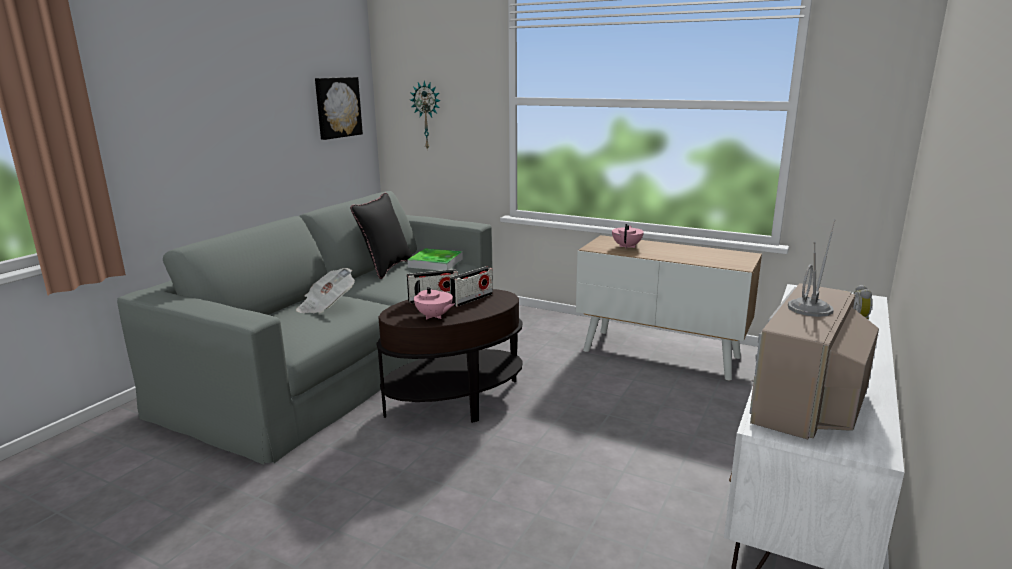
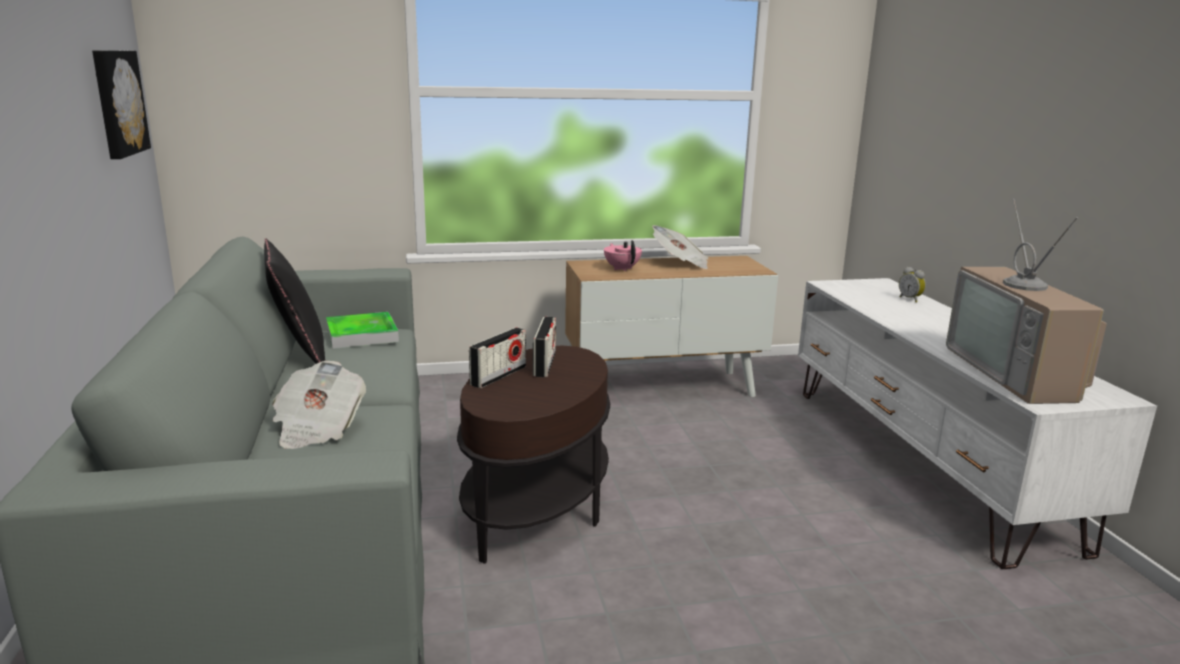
camera: 40 degrees left, 0 degrees up
wall clock [410,81,441,150] -> none
pink teapot [414,280,455,319] -> none
none -> newspaper [652,225,708,269]

